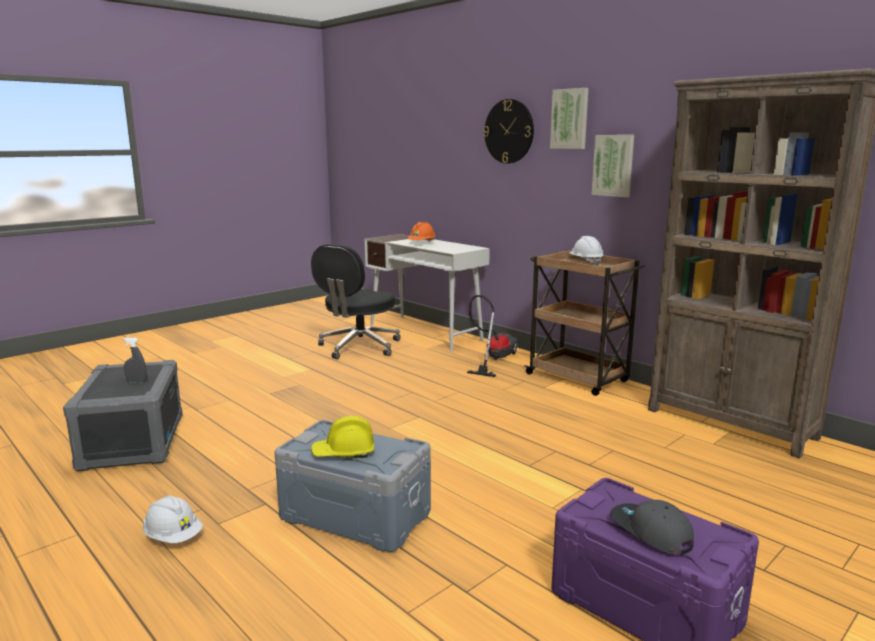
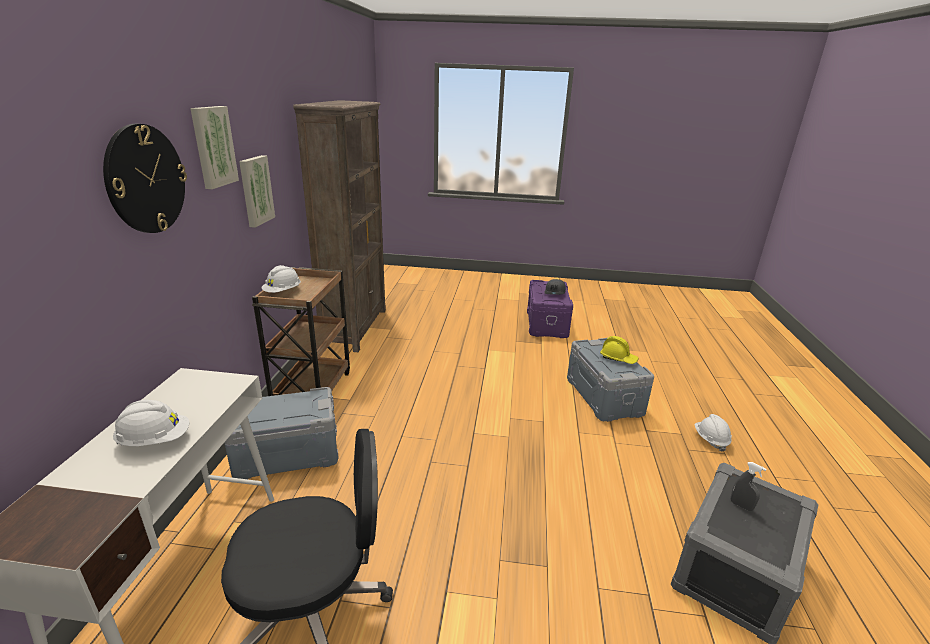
camera: 130 degrees left, 10 degrees up
orange hard hat [408,222,435,242] -> white hard hat [113,400,189,446]
vacuum cleaner [467,295,518,377] -> grey storage box [224,387,338,479]

